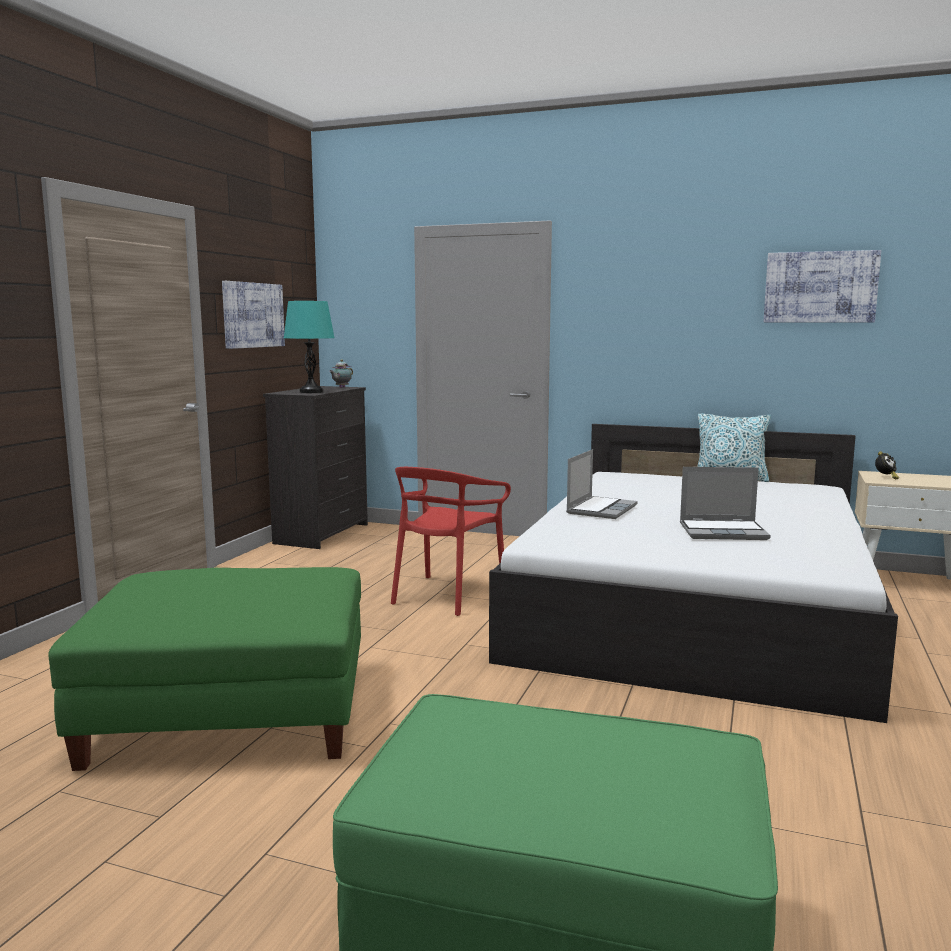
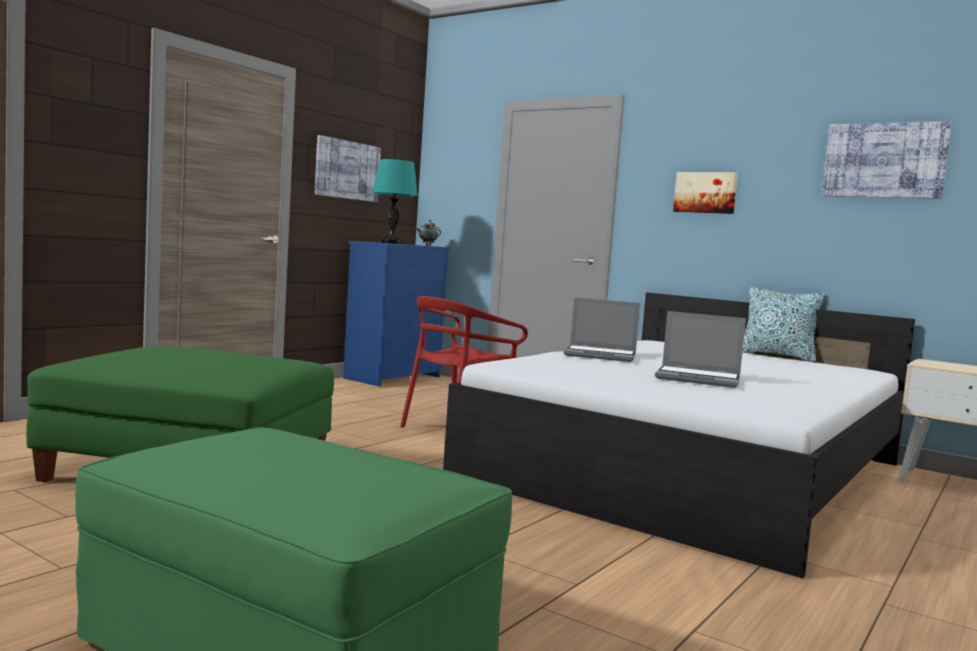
camera: 15 degrees right, 5 degrees down
black dresser [263,386,368,549] -> blue dresser [343,241,450,386]
laptop [566,449,638,519] -> laptop turned 60 degrees clockwise [564,297,640,362]
alarm clock [875,451,899,479] -> none
none -> picture [673,172,738,214]

